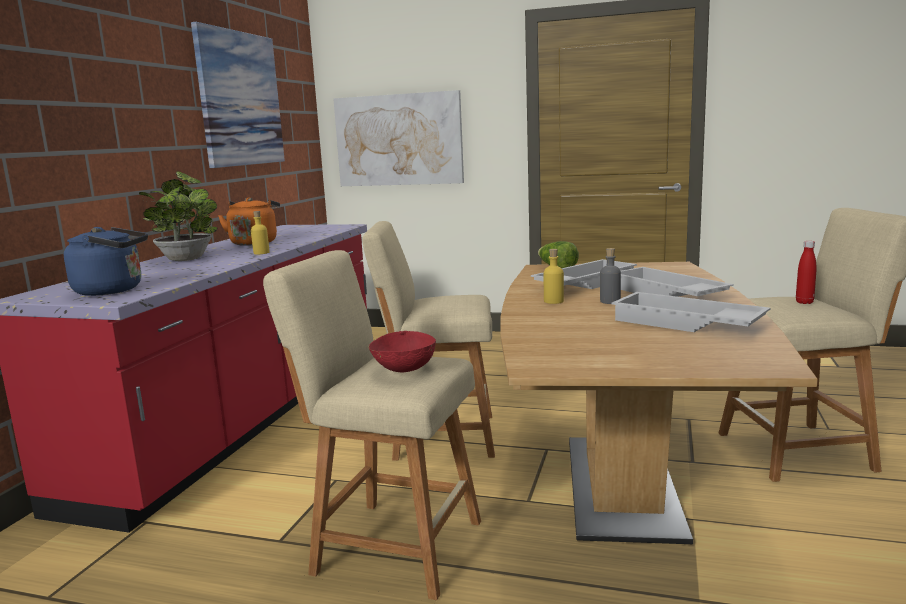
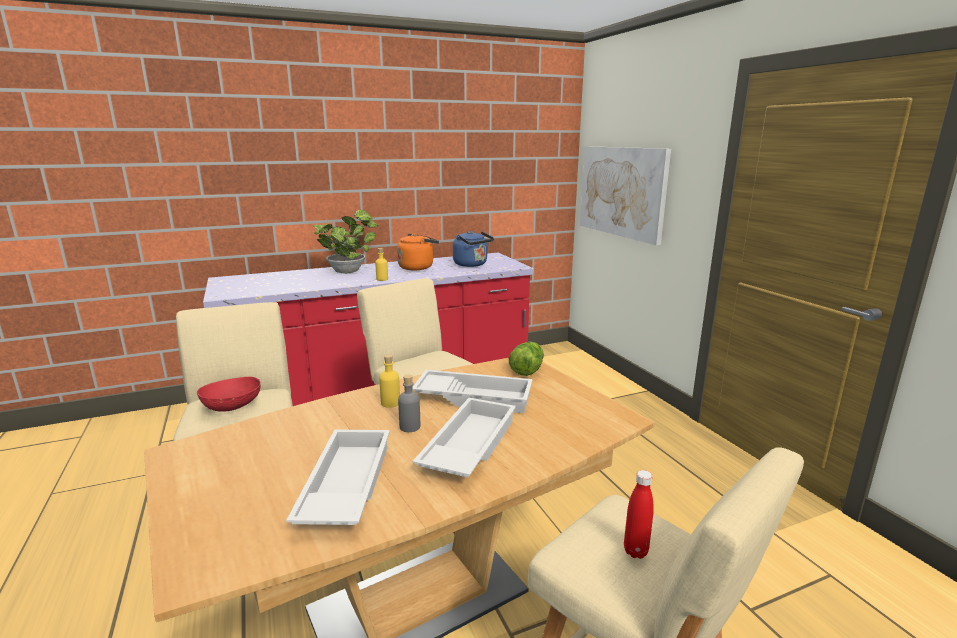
camera: 50 degrees right, 5 degrees up
blue kettle [64,227,148,296] -> blue kettle moved to [453,231,494,267]
picture [191,22,285,168] -> none

